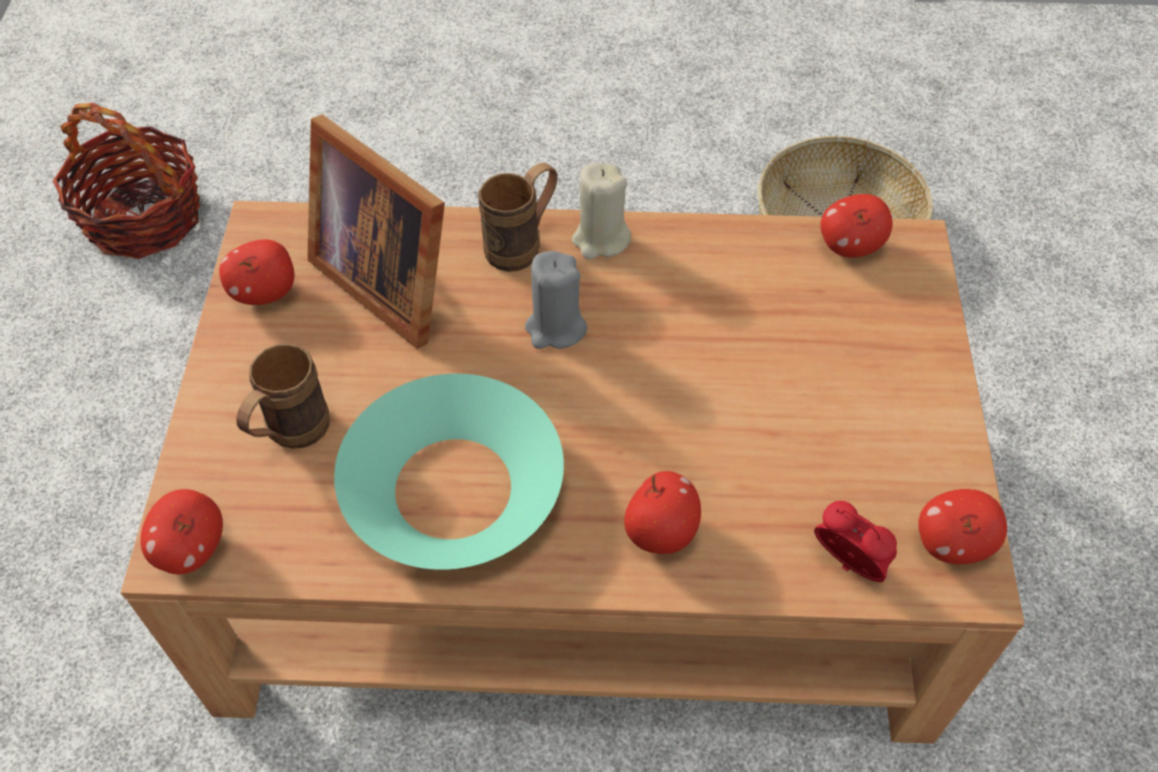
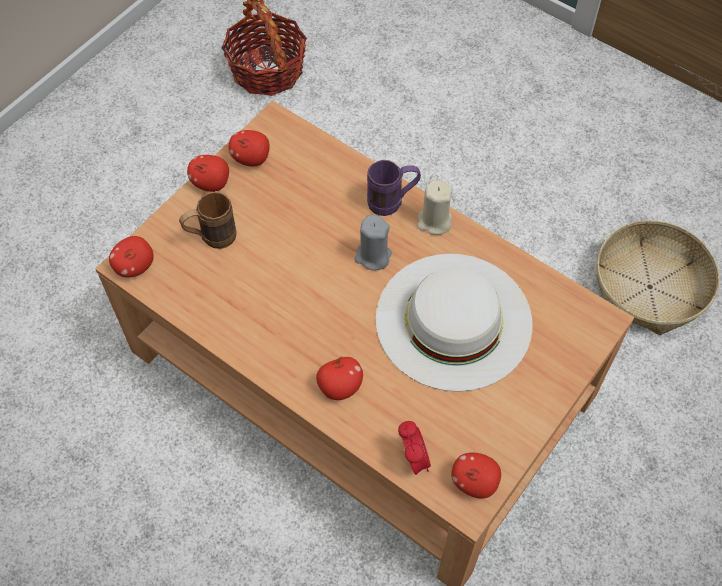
camera: 35 degrees right, 5 degrees up
picture frame [307,115,445,349] -> none
turquoise bowl [334,374,564,570] -> none
brown mug [478,163,558,272] -> purple mug [367,160,421,216]
apple [820,194,892,258] -> apple moved to [187,155,229,192]
none -> white hat [376,254,533,392]

